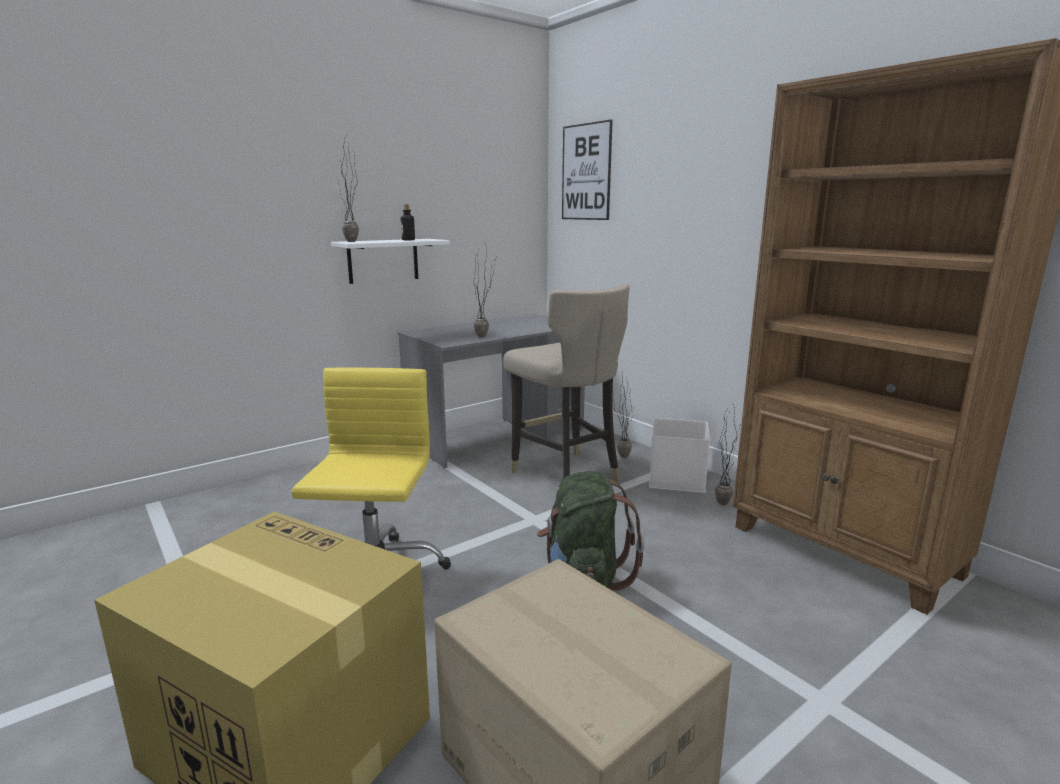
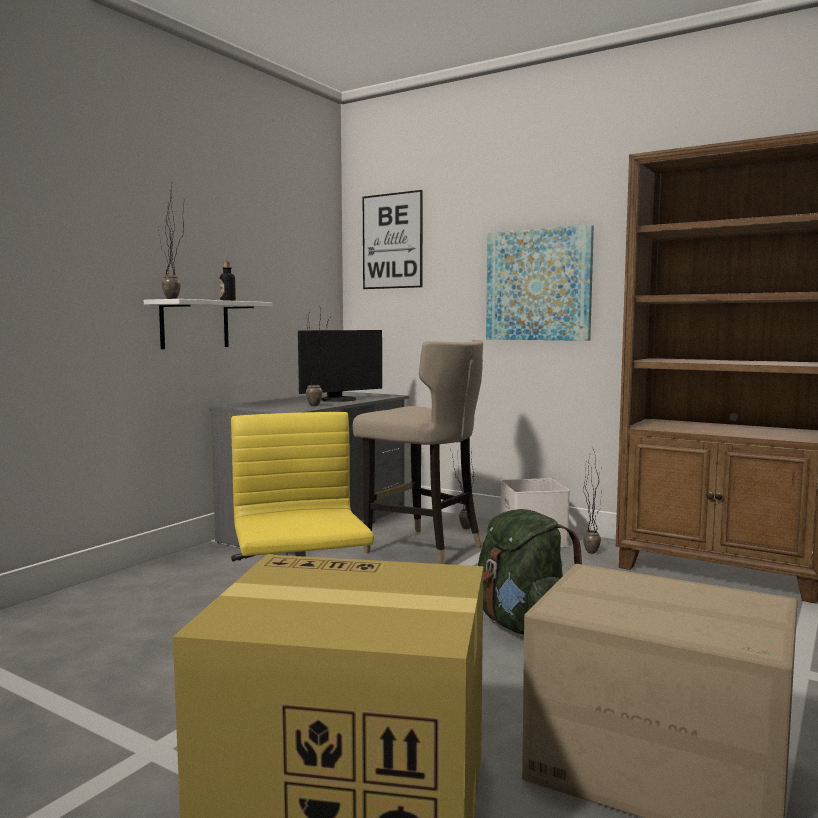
camera: 20 degrees left, 10 degrees down
none -> monitor [298,330,382,402]
none -> picture [486,225,594,341]

